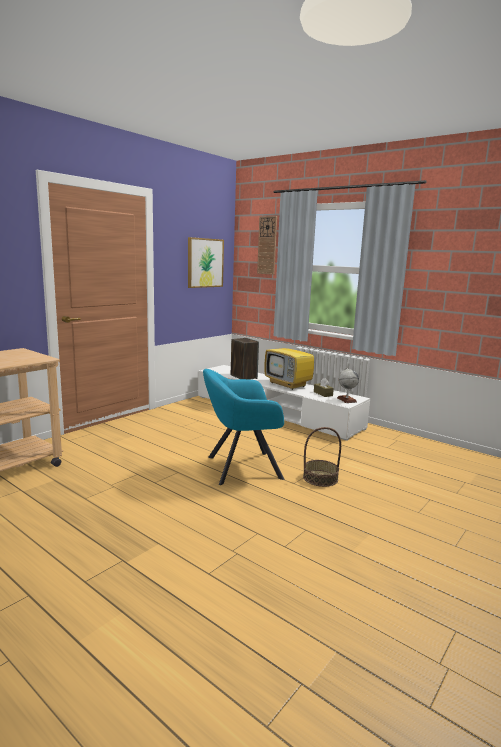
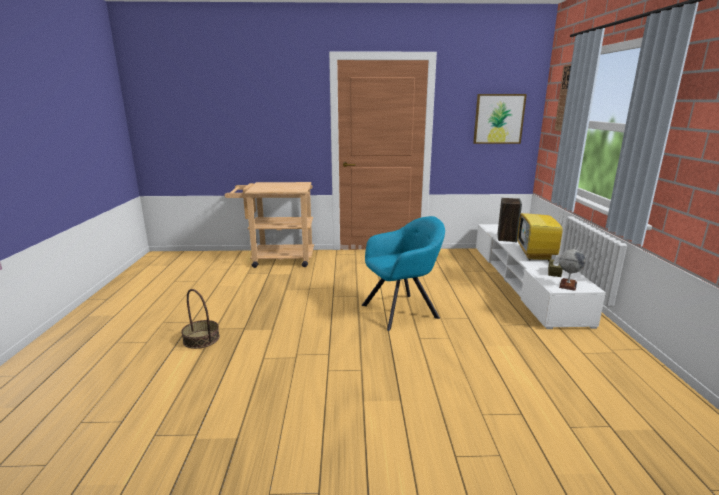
camera: 50 degrees right, 5 degrees up
turquoise armchair [203,369,284,485] -> turquoise armchair turned 120 degrees clockwise [362,216,445,331]
basket [303,427,341,487] -> basket moved to [181,289,220,349]

